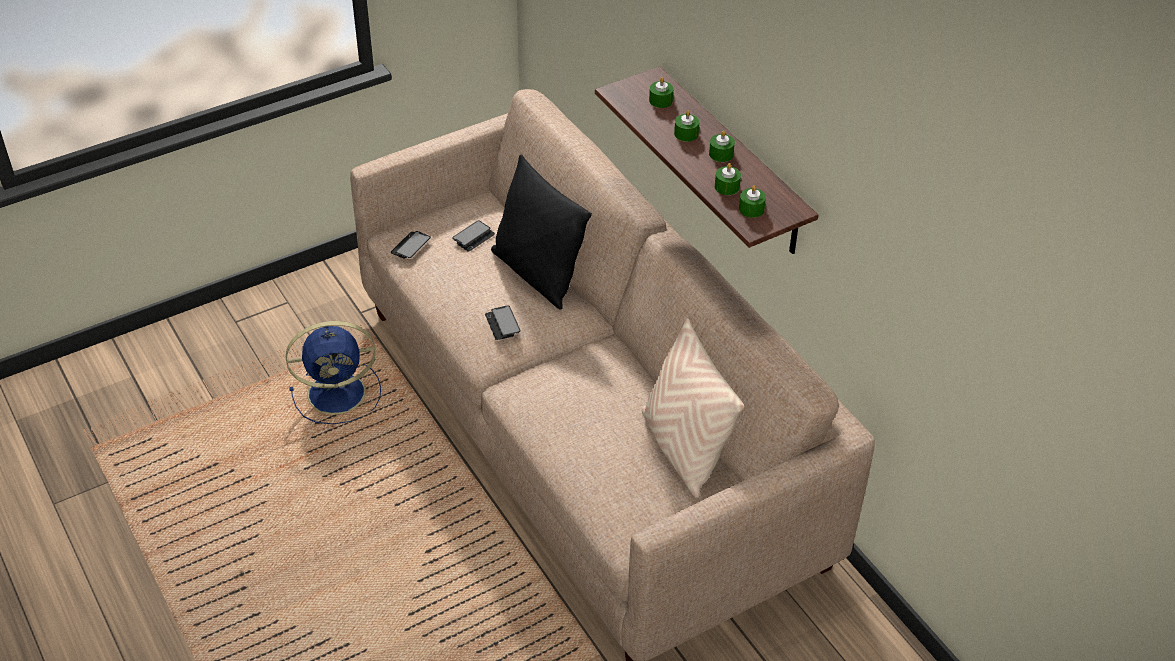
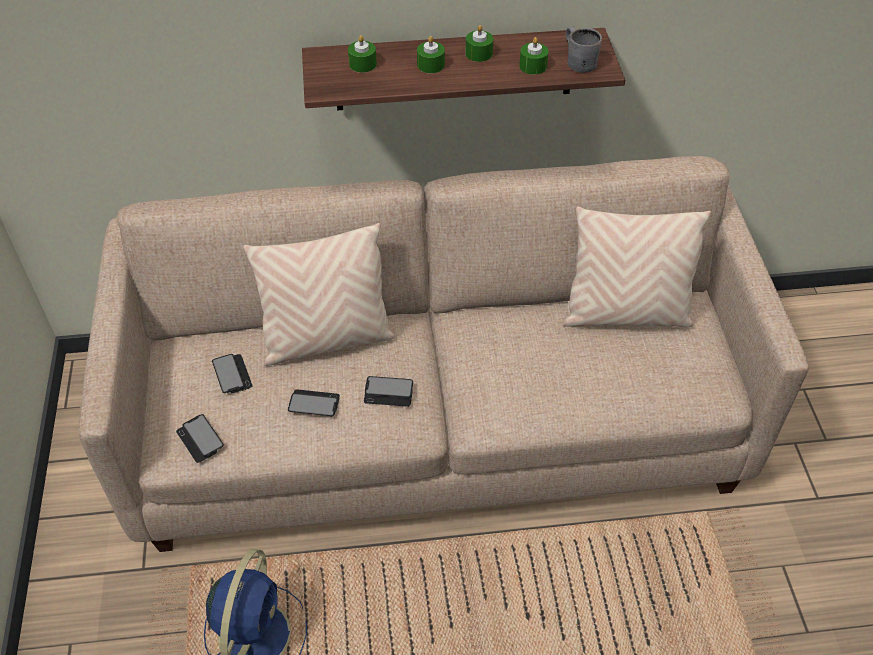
camera: 65 degrees left, 5 degrees up
black pillow [491,154,592,310] -> beige pillow [243,223,395,366]
green candle [739,185,766,218] -> grey mug [566,27,602,73]
none -> phone [288,389,340,416]

